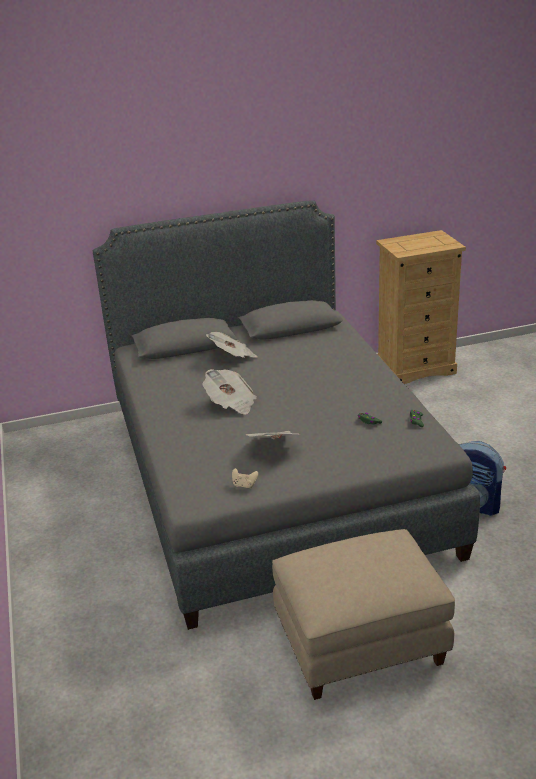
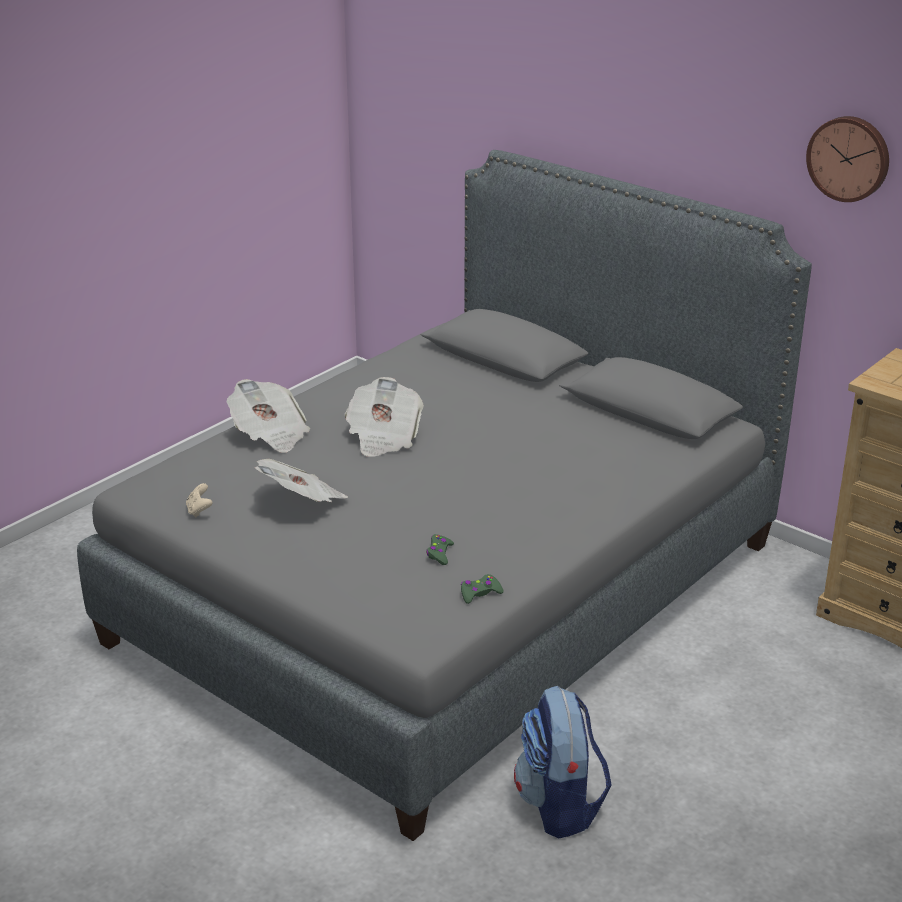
camera: 55 degrees right, 0 degrees up
newspaper [206,332,257,358] -> newspaper moved to [227,379,310,453]
beige ottoman [272,529,455,700] -> none
none -> wall clock [806,116,889,202]

